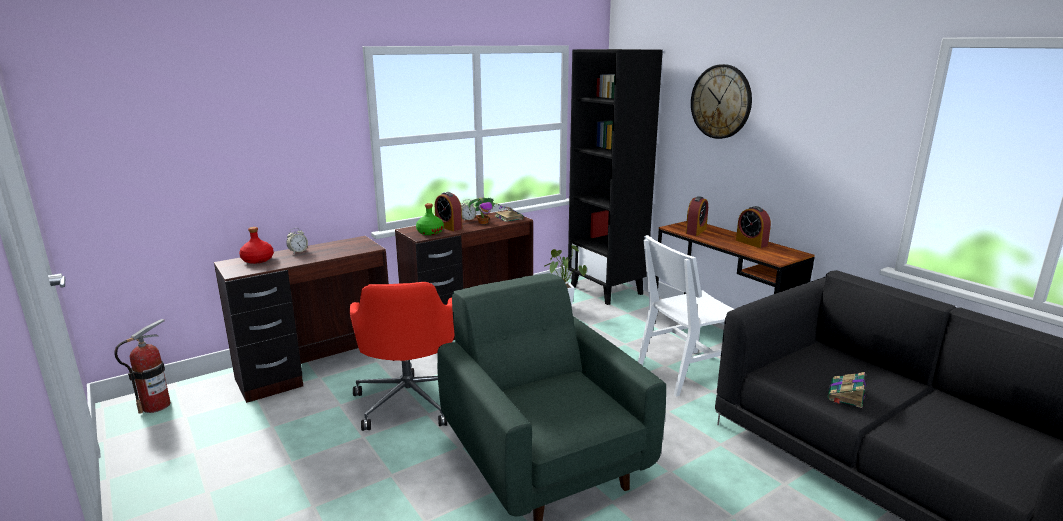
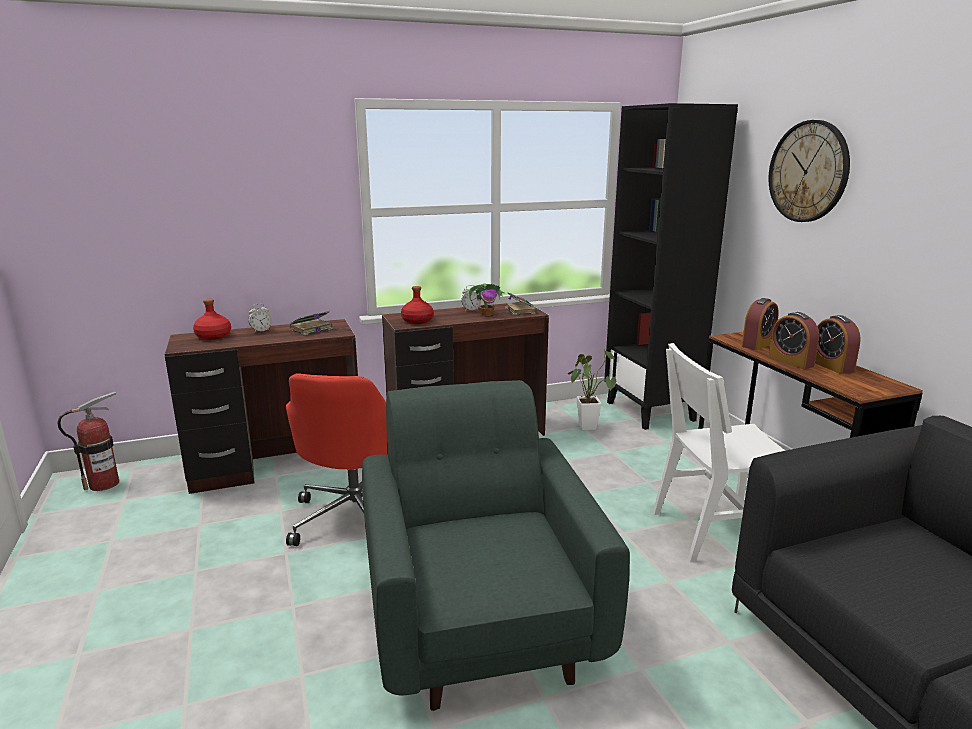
camera: 15 degrees right, 0 degrees up
green bottle [416,203,444,235] -> red bottle [401,286,434,324]
alarm clock [435,192,462,231] -> alarm clock moved to [768,312,819,369]
book [828,372,866,408] -> book moved to [286,311,333,335]

